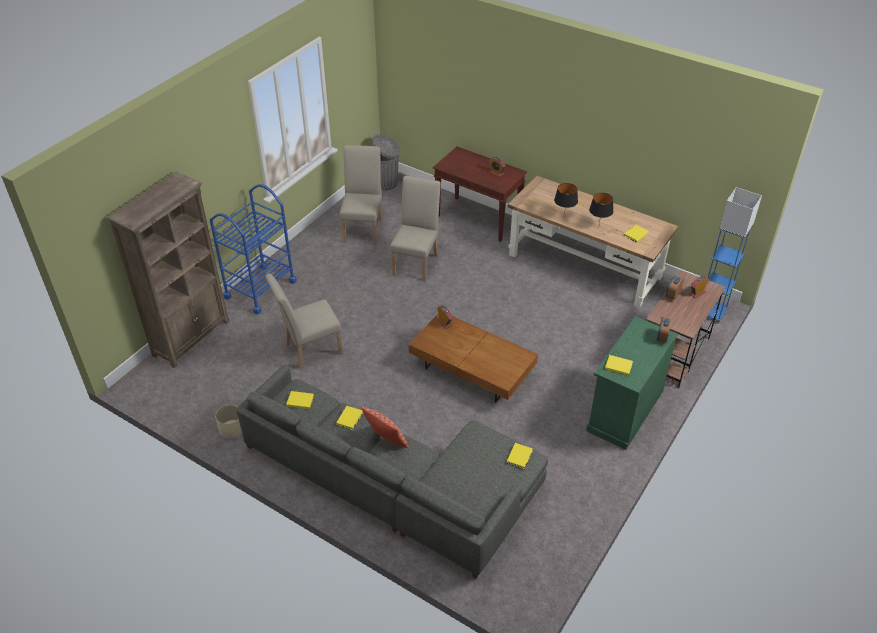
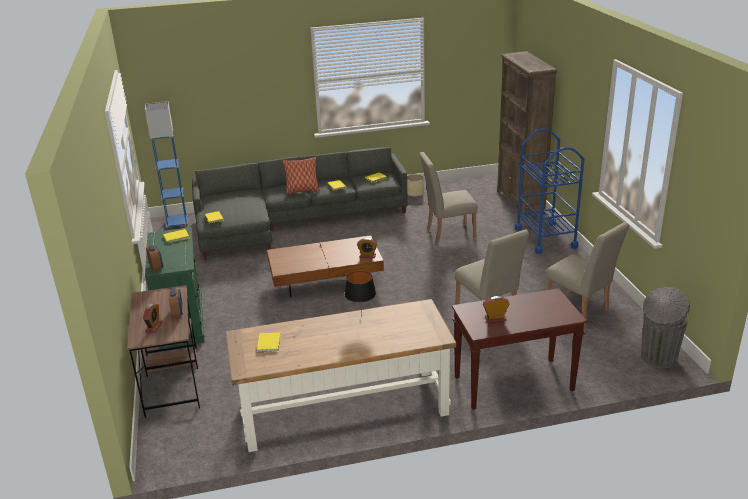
camera: 135 degrees right, 15 degrees down
beige chair [265,274,343,368] -> beige chair turned 120 degrees counterclockwise [419,152,478,243]
black table lamp [589,193,614,224] -> none
blue floor lamp [708,187,762,323] -> blue floor lamp moved to [145,101,188,230]

